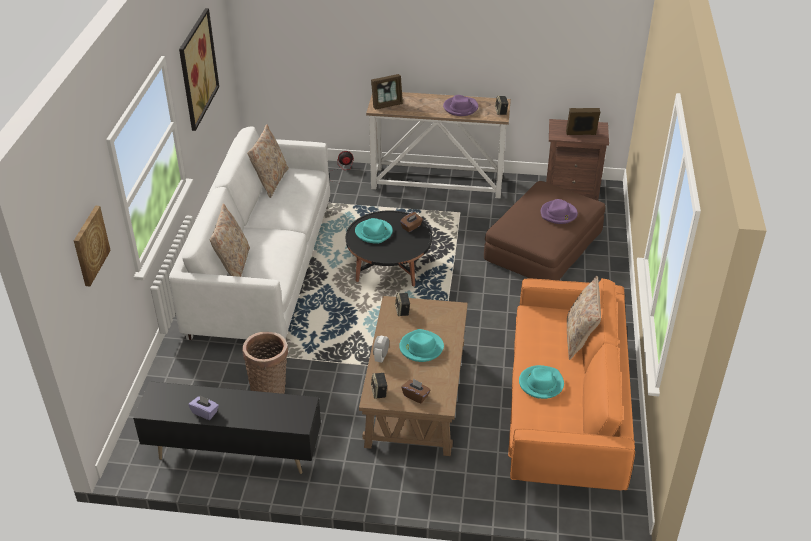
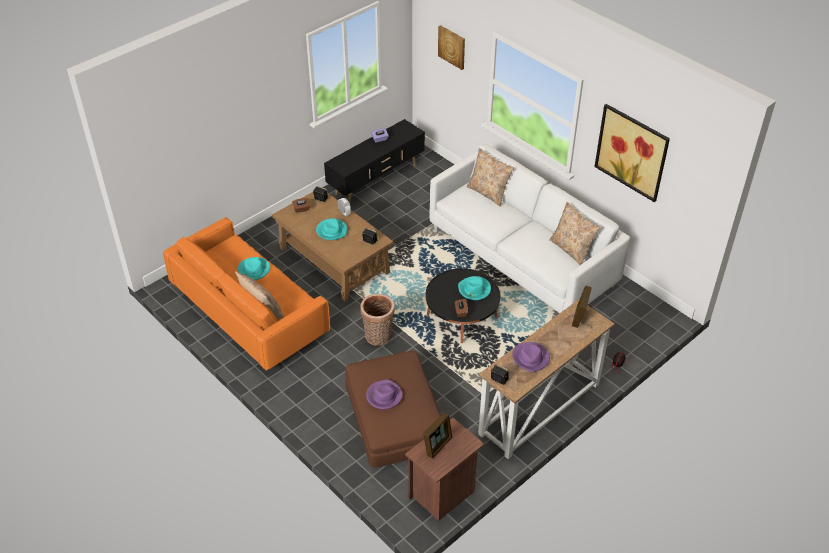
camera: 130 degrees right, 5 degrees up
basket [242,332,288,394] -> basket moved to [360,294,395,346]

